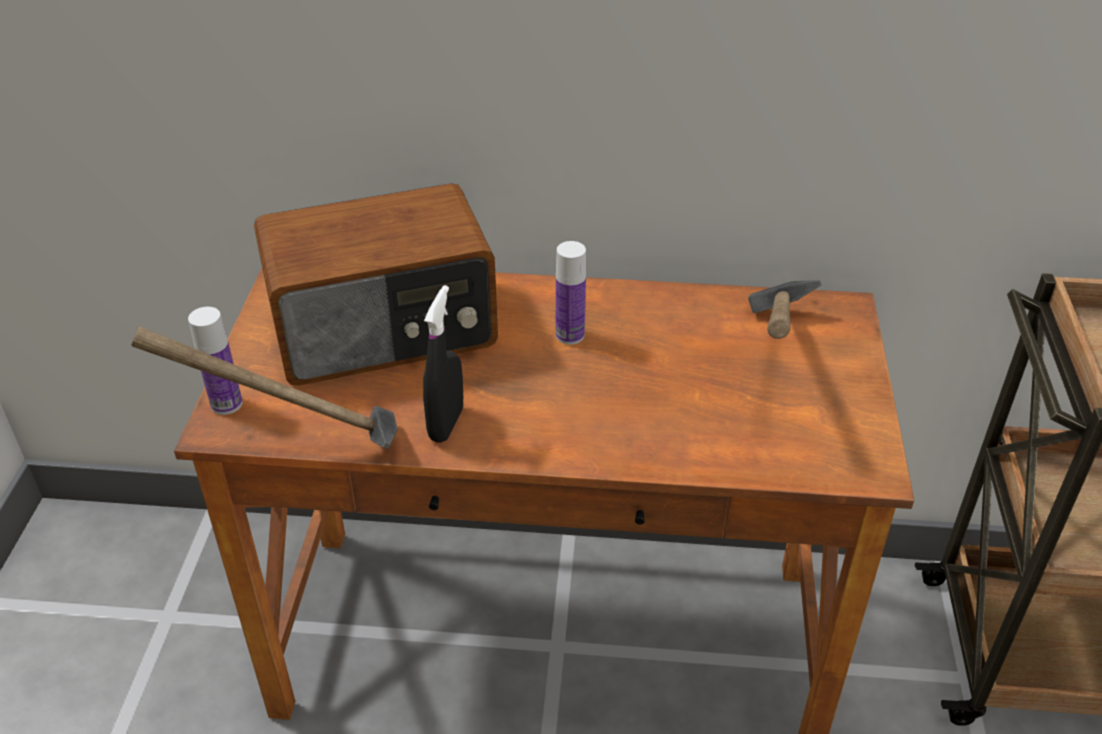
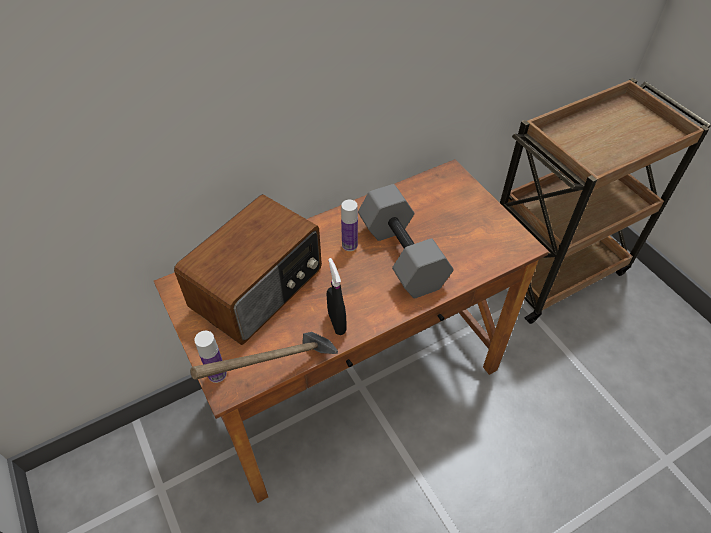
camera: 35 degrees left, 10 degrees up
hammer [748,280,822,339] -> none
none -> grey dumbbell [358,184,454,298]

